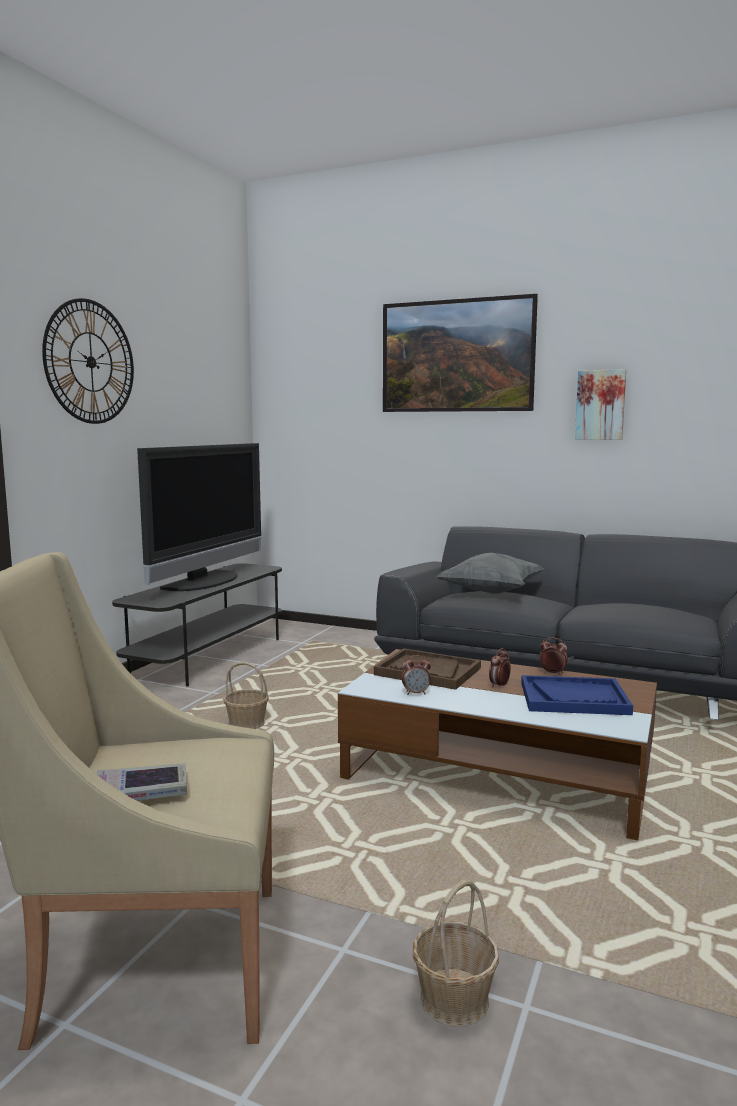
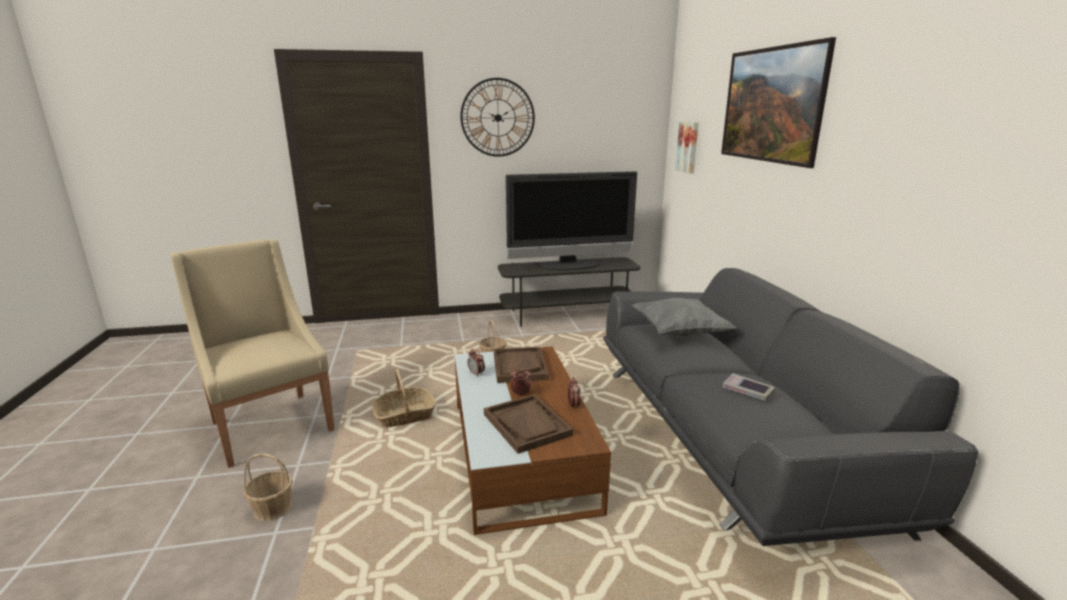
camera: 55 degrees right, 10 degrees up
book [97,764,187,801] -> book moved to [723,373,775,401]
blue tray [521,675,633,715] -> brown tray [484,394,573,454]
picture [575,369,626,440] -> picture moved to [675,122,698,173]
none -> basket [372,369,436,427]

